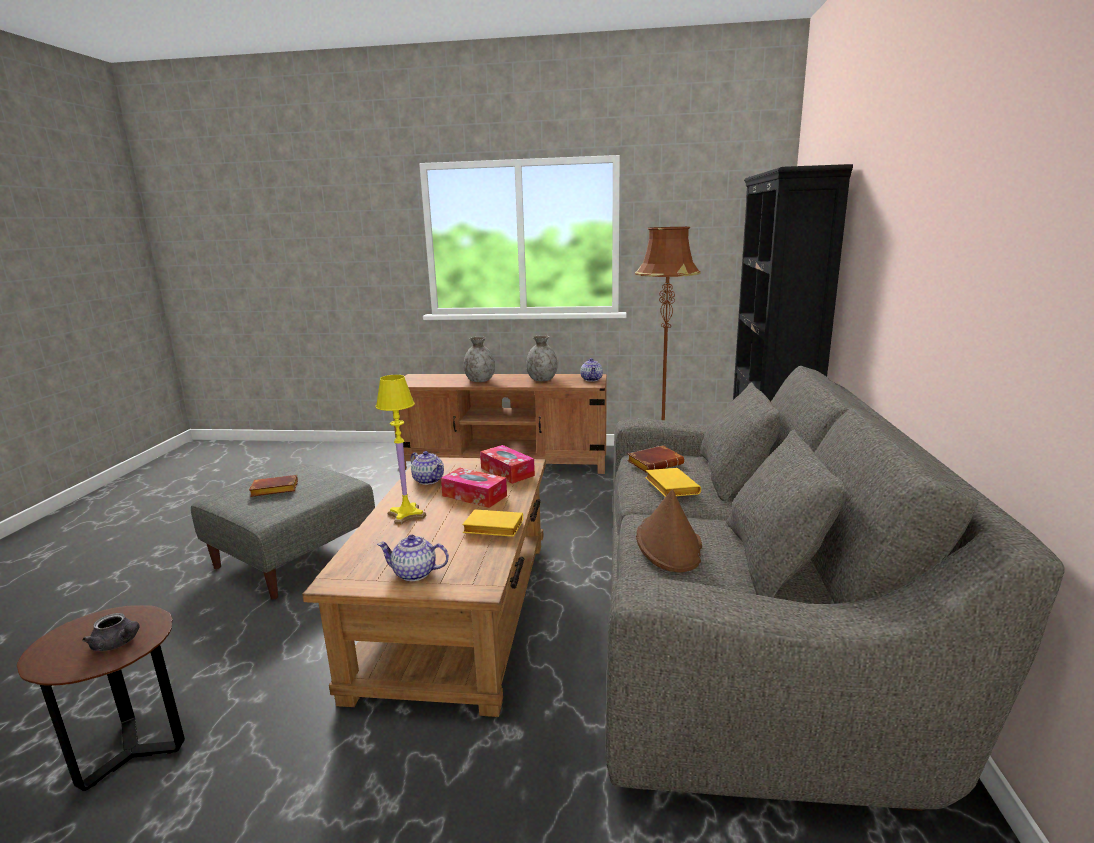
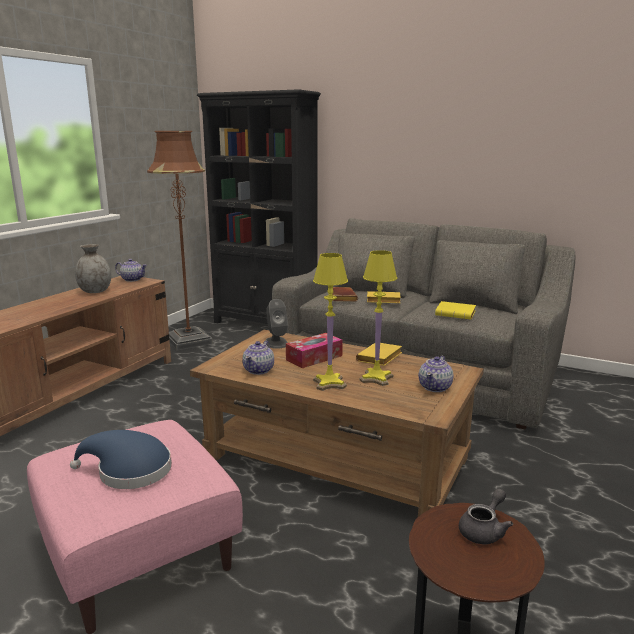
camera: 70 degrees left, 0 degrees up
grey ottoman [191,464,375,600] -> pink ottoman [27,420,243,634]
brown book [249,475,298,497] -> blue hat [70,430,172,489]
teapot [411,451,444,485] -> teapot turned 135 degrees clockwise [242,341,274,375]
grey vase [464,337,495,382] -> none
tissue box [480,445,535,484] -> grey speaker [266,299,288,349]
brown hat [636,489,702,572] -> yellow book [435,301,476,319]
none -> yellow table lamp [360,250,397,386]

